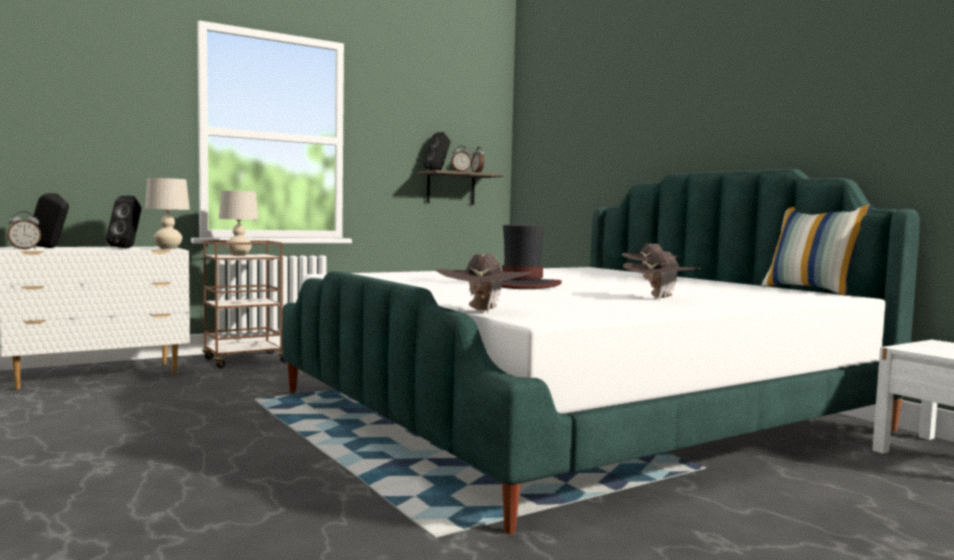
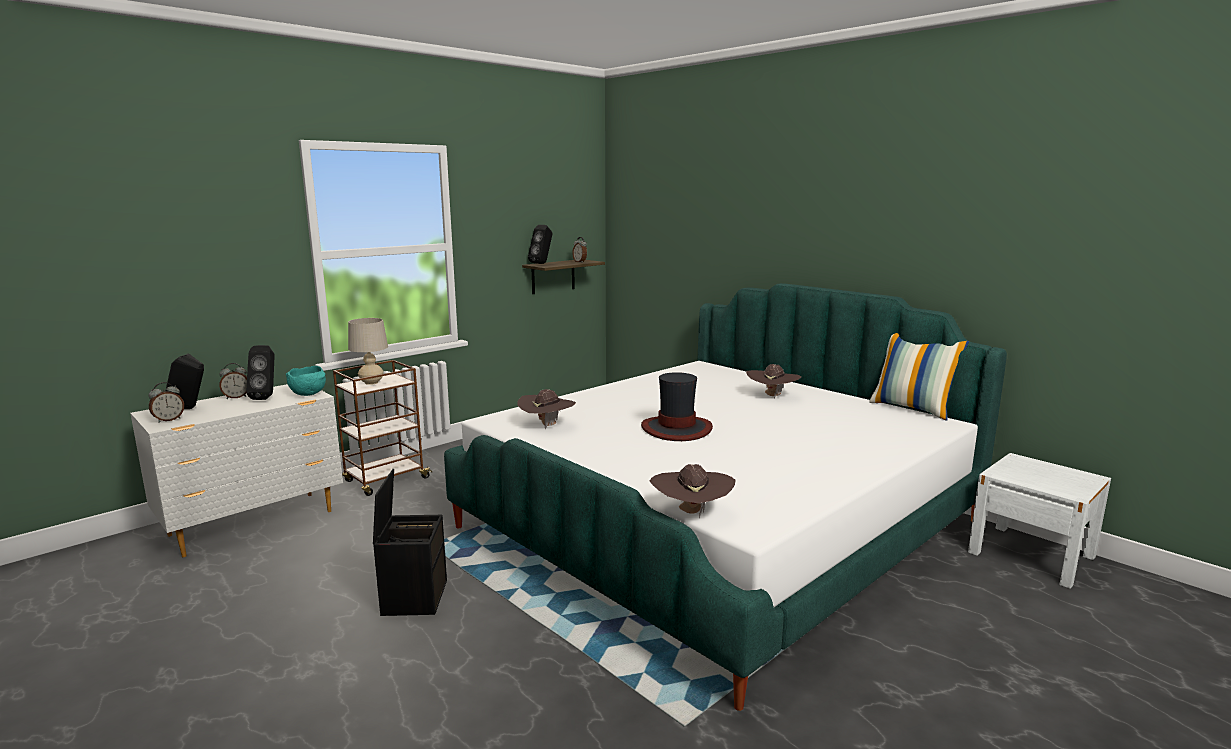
camera: 10 degrees left, 10 degrees up
beige table lamp [145,178,190,249] -> turquoise bowl [286,366,326,396]
alarm clock [451,146,471,172] -> alarm clock moved to [219,363,247,399]
brown hat [623,251,701,300] -> brown hat moved to [517,389,576,429]
none -> black storage box [373,469,447,616]

